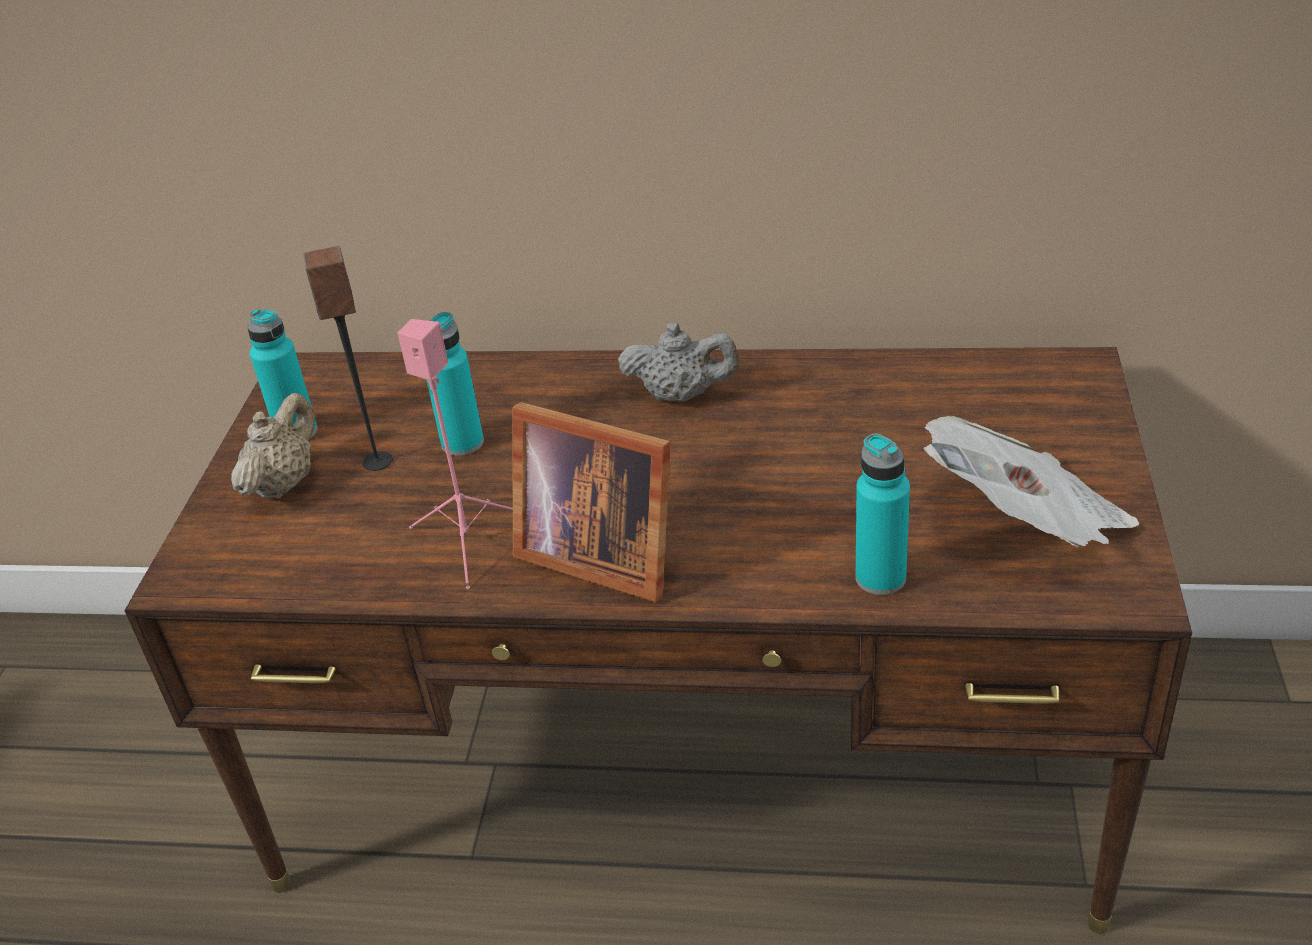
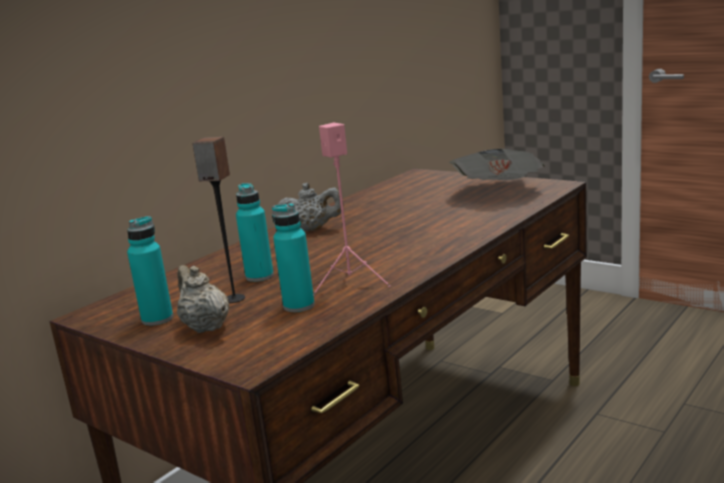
camera: 60 degrees left, 20 degrees down
picture frame [513,402,671,603] -> none
grey teapot [618,322,739,402] -> grey teapot turned 60 degrees clockwise [278,183,344,231]
turquoise bottle [855,434,910,595] -> turquoise bottle moved to [272,203,315,312]

